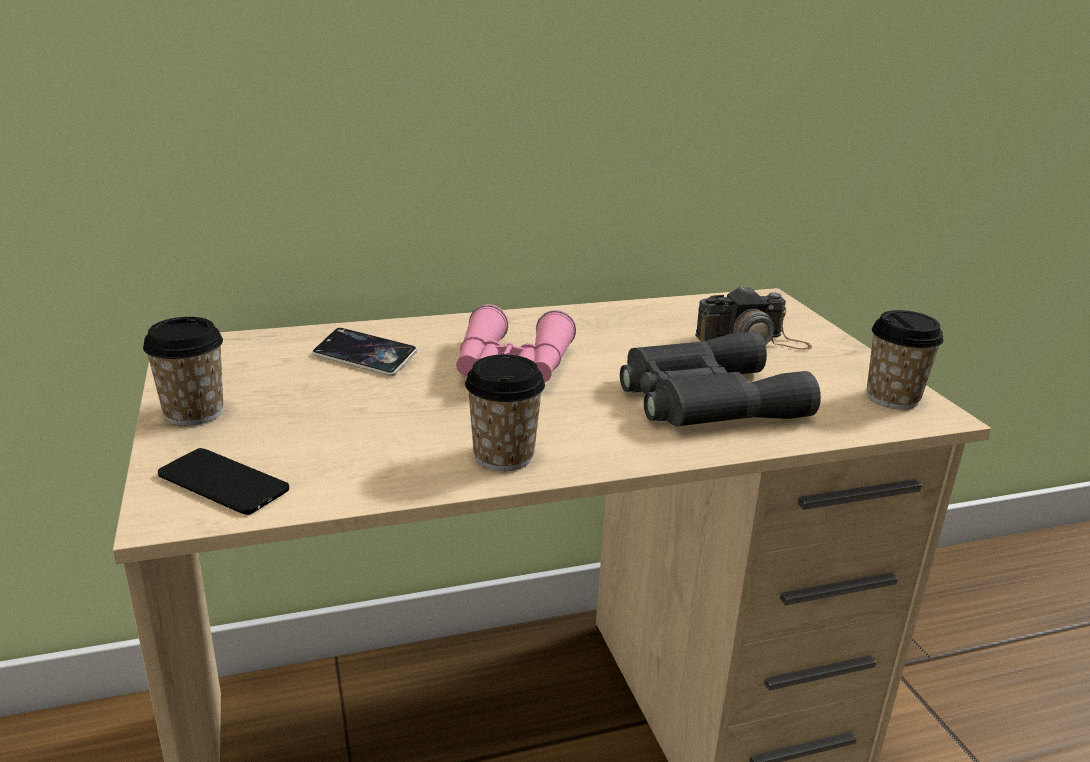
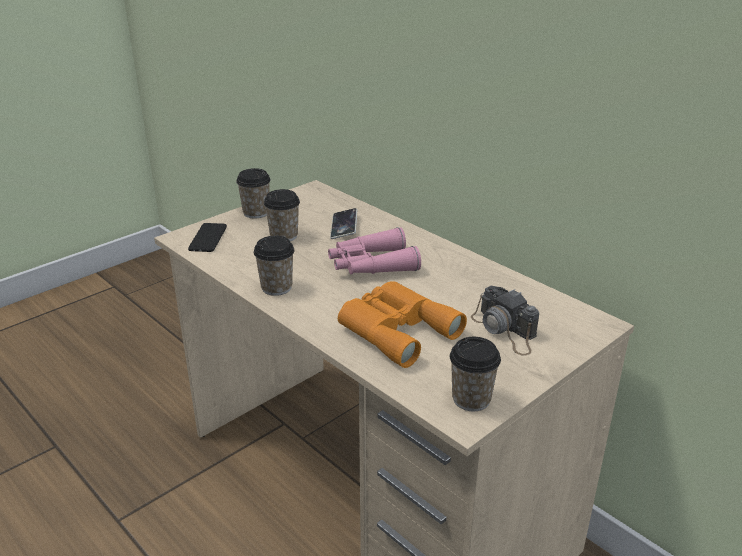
camera: 65 degrees right, 5 degrees up
grey binoculars [620,331,821,427] -> orange binoculars [338,281,467,368]
none -> cup [264,189,300,241]

